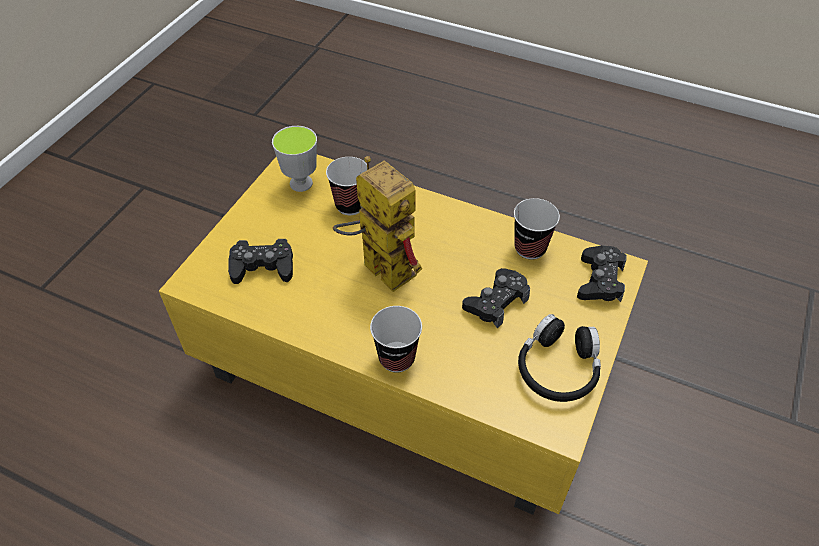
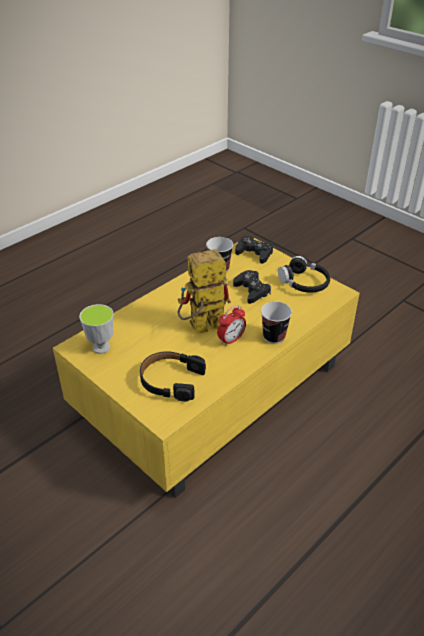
camera: 70 degrees left, 10 degrees down
black game controller [228,239,293,284] -> black headphones [140,351,206,402]
cup [326,157,367,215] -> none
none -> alarm clock [217,305,246,346]

